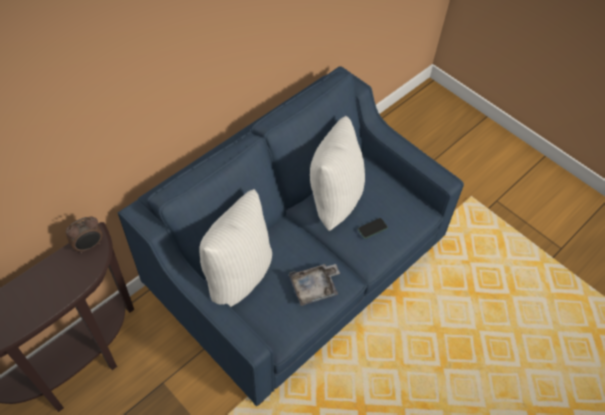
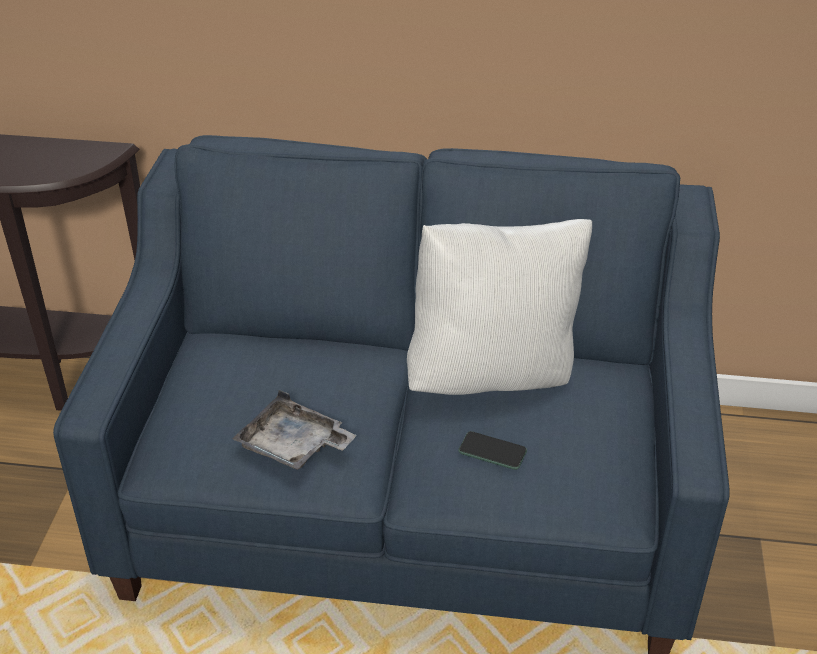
camera: 55 degrees right, 15 degrees down
alarm clock [66,216,103,253] -> none
white pillow [199,189,272,307] -> none

